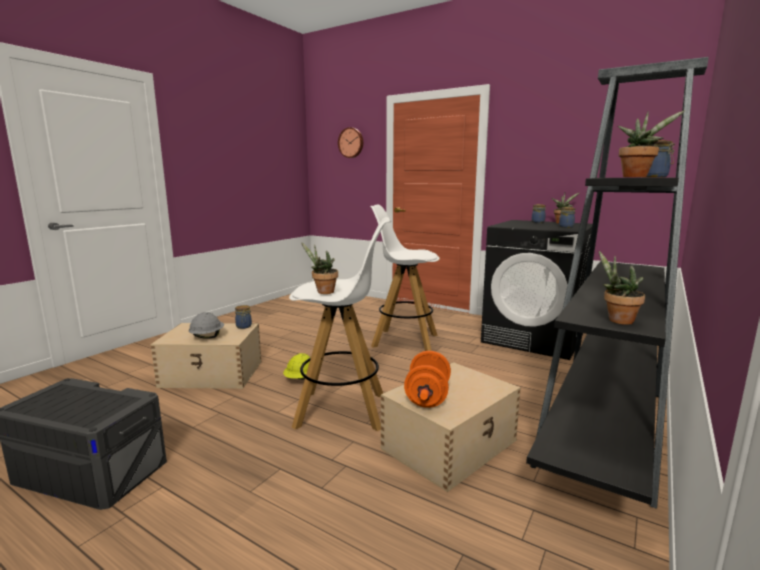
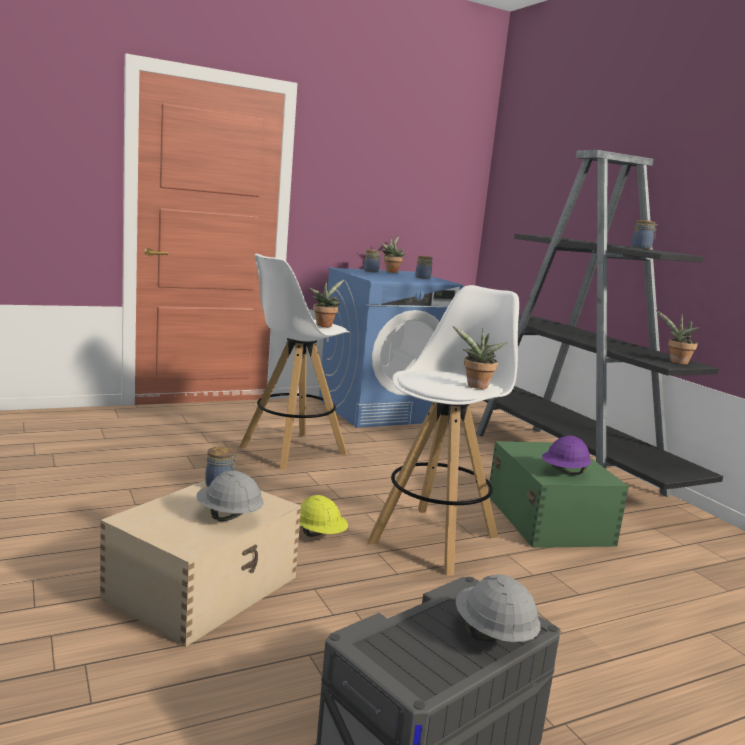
camera: 60 degrees left, 0 degrees up
wall clock [338,127,363,158] -> none
beige storage box [381,362,521,492] -> green storage box [488,441,629,548]
orange dumbbell [404,351,451,408] -> purple hard hat [542,435,591,475]
black washing machine [481,220,593,360] -> blue washing machine [319,268,463,428]
potted plant [618,110,685,177] -> potted plant moved to [308,280,344,327]
none -> grey hard hat [456,574,541,642]

